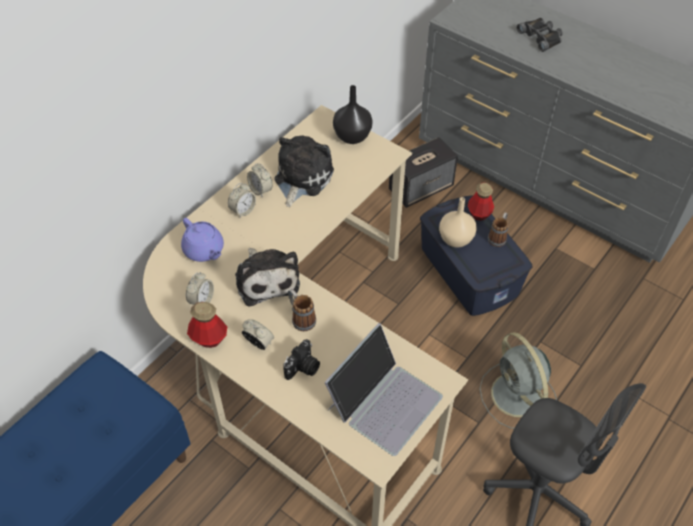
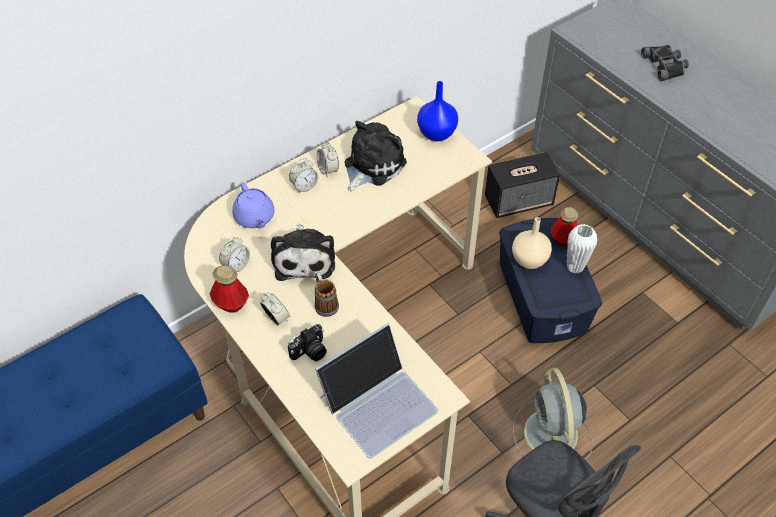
camera: 15 degrees right, 0 degrees up
black vase [333,85,372,144] -> blue vase [417,81,458,141]
mug [488,212,508,247] -> white vase [567,224,597,274]

